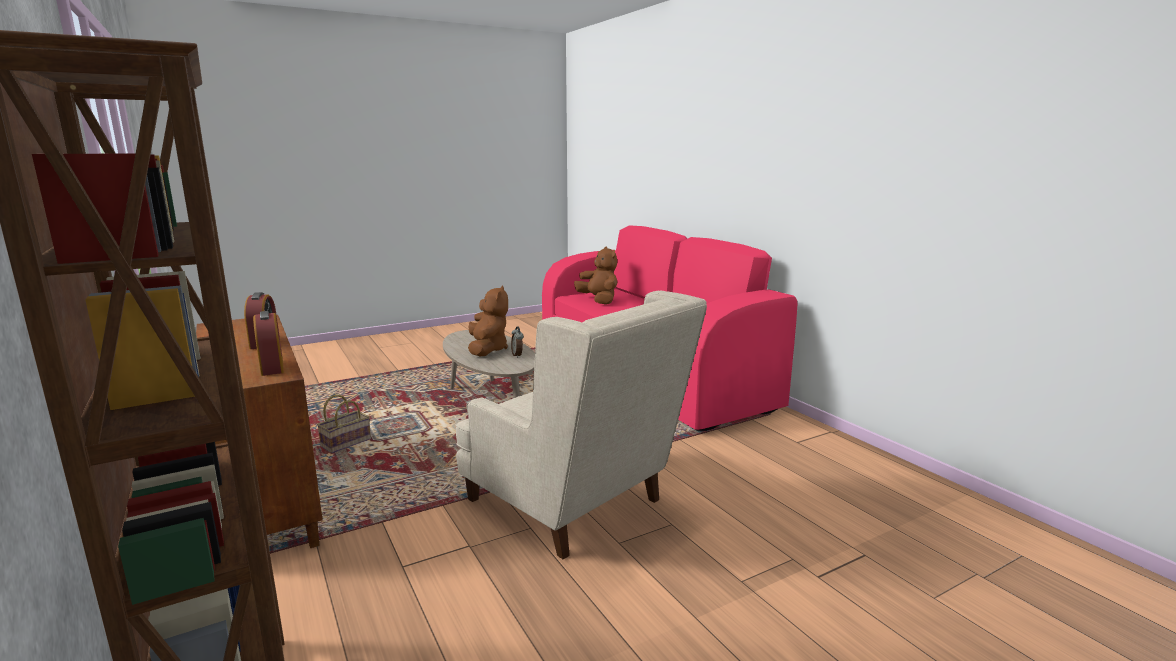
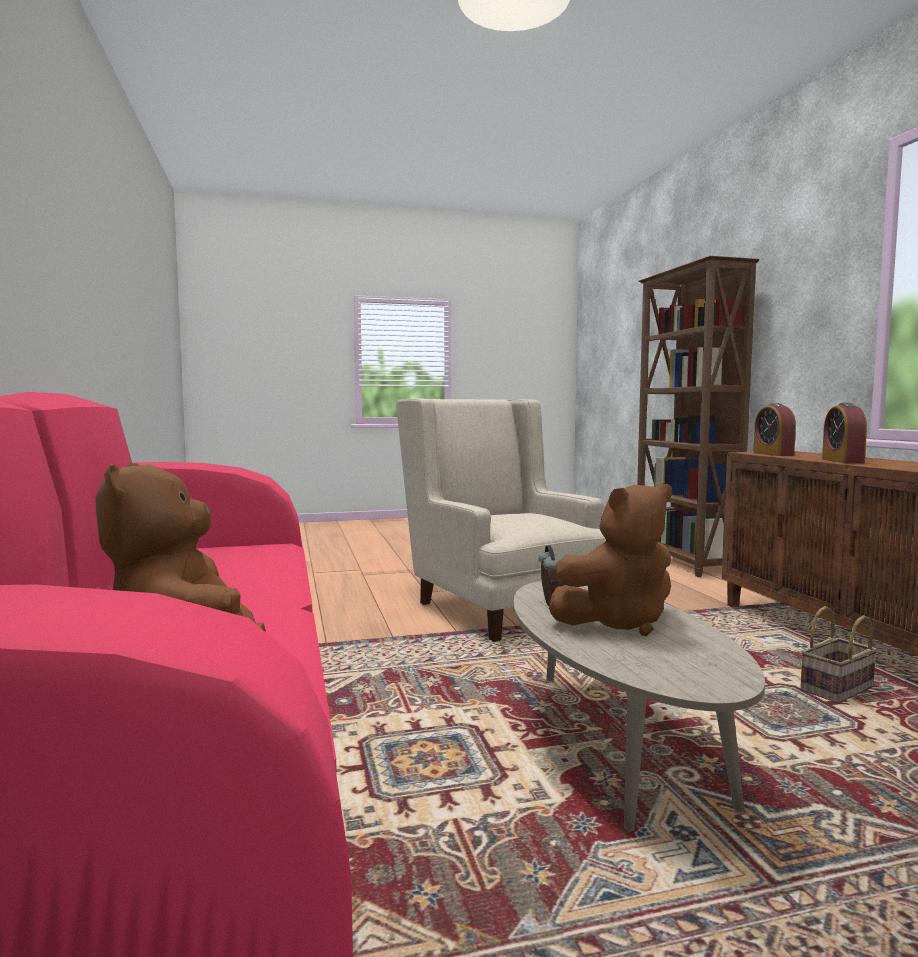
camera: 165 degrees left, 10 degrees down
brown plush toy [468,286,508,356] -> brown plush toy turned 120 degrees counterclockwise [549,483,672,636]

